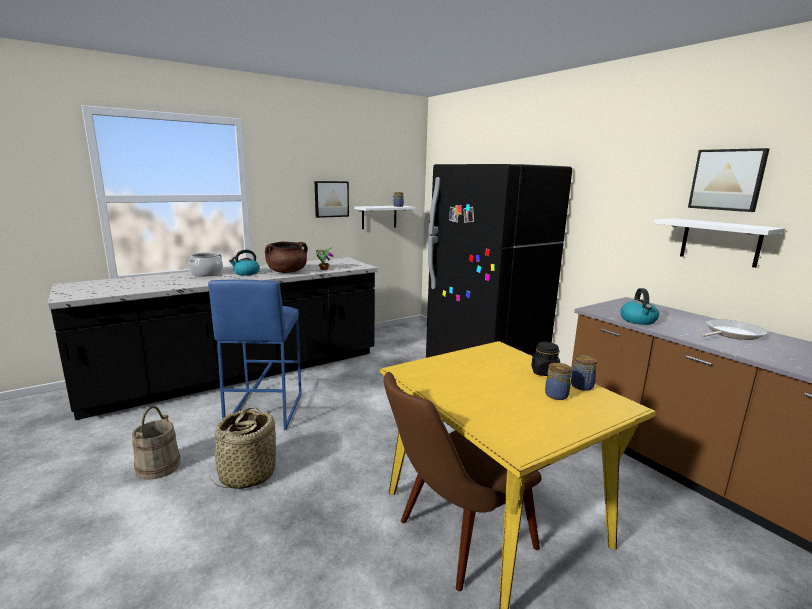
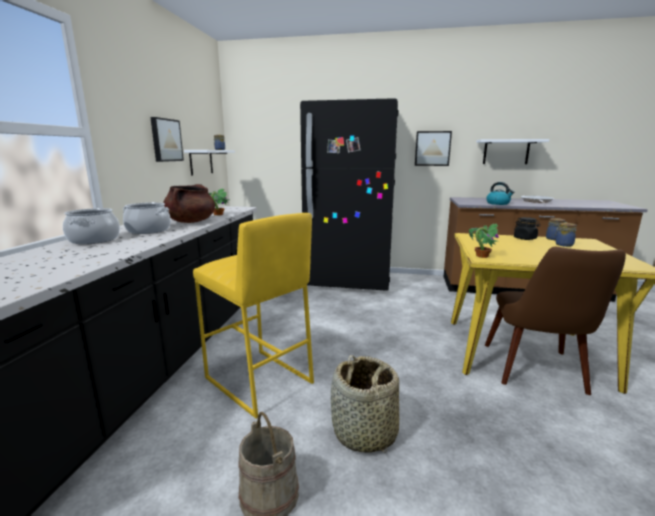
camera: 45 degrees left, 0 degrees up
blue stool [208,280,302,430] -> yellow stool [193,213,314,418]
kettle [229,250,260,275] -> cooking pot [123,202,171,234]
picture [688,148,769,212] -> picture moved to [415,131,452,166]
none -> potted plant [469,224,499,258]

